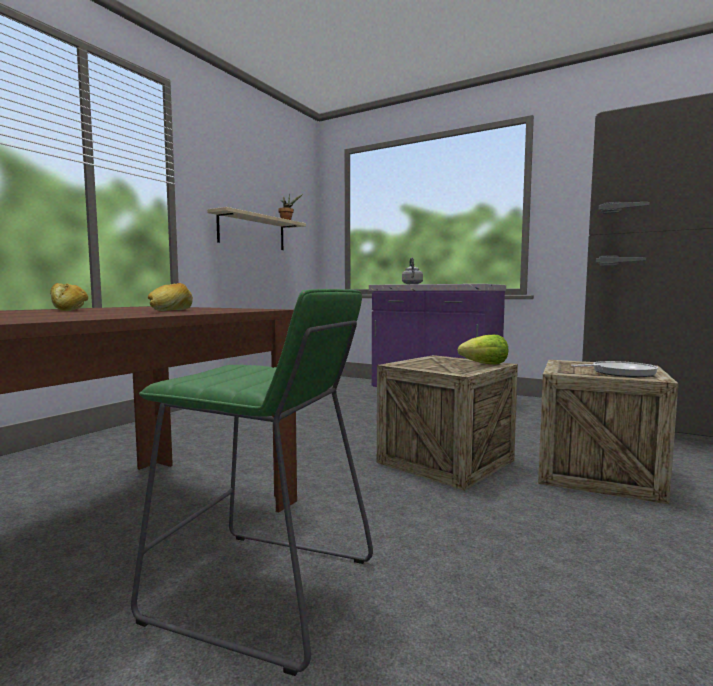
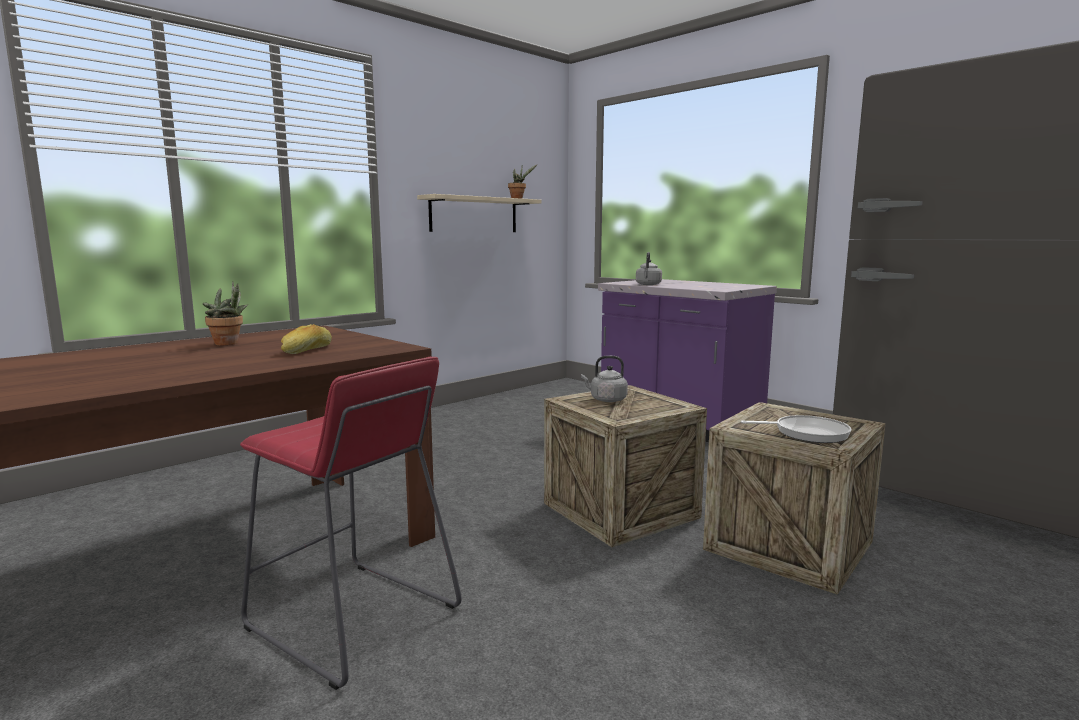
camera: 15 degrees right, 5 degrees up
bread [50,283,88,311] -> potted plant [203,281,248,345]
green stool [131,289,373,676] -> red stool [240,357,462,690]
lettuce [458,335,508,365] -> none
none -> grey kettle [581,356,628,402]

